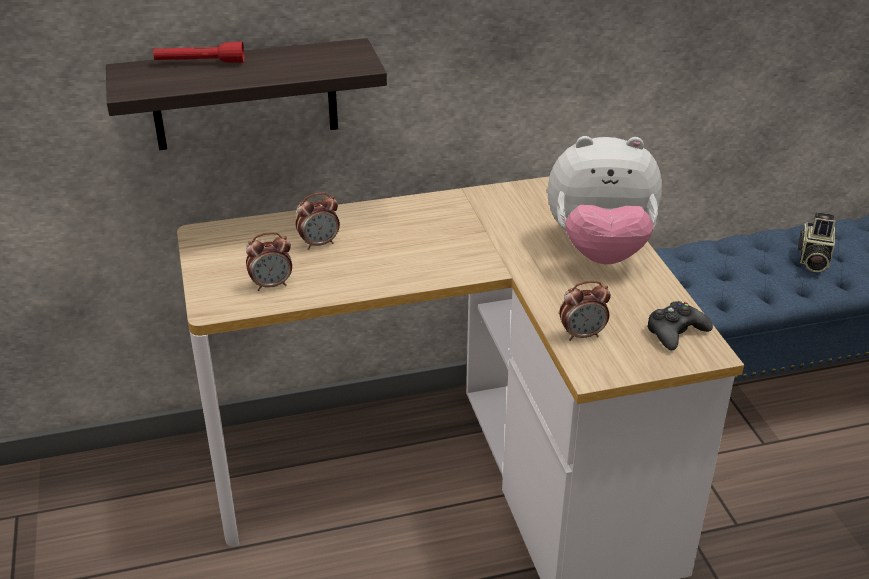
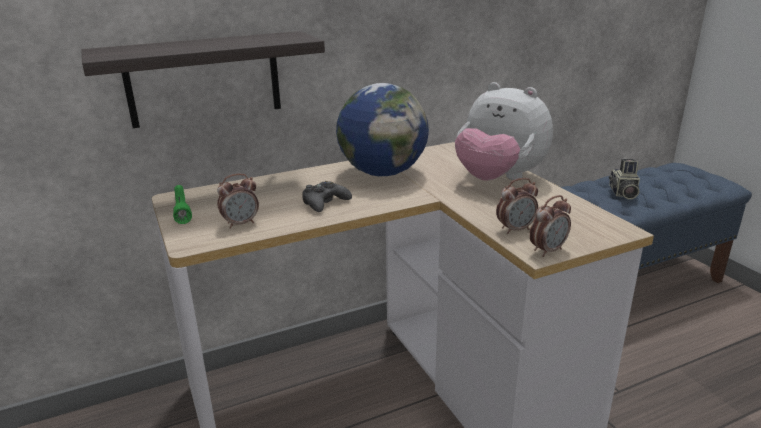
camera: 10 degrees left, 10 degrees down
red flashlight [153,41,245,63] -> none
alarm clock [296,193,340,250] -> alarm clock moved to [530,195,571,257]
plush toy [547,136,662,265] -> plush toy turned 45 degrees clockwise [455,82,553,181]
black game controller [647,301,713,350] -> black game controller moved to [302,181,352,212]
none -> green flashlight [173,185,192,224]
none -> globe [336,83,429,176]

